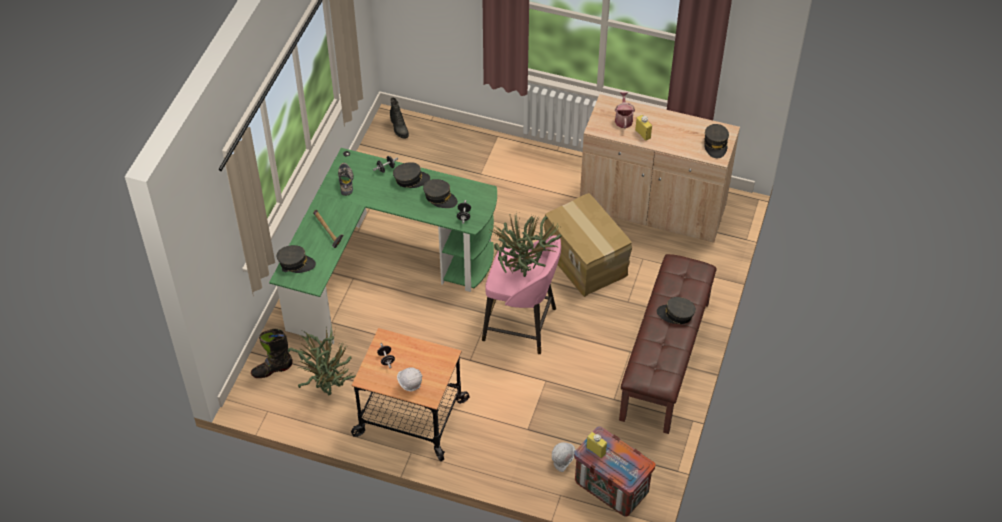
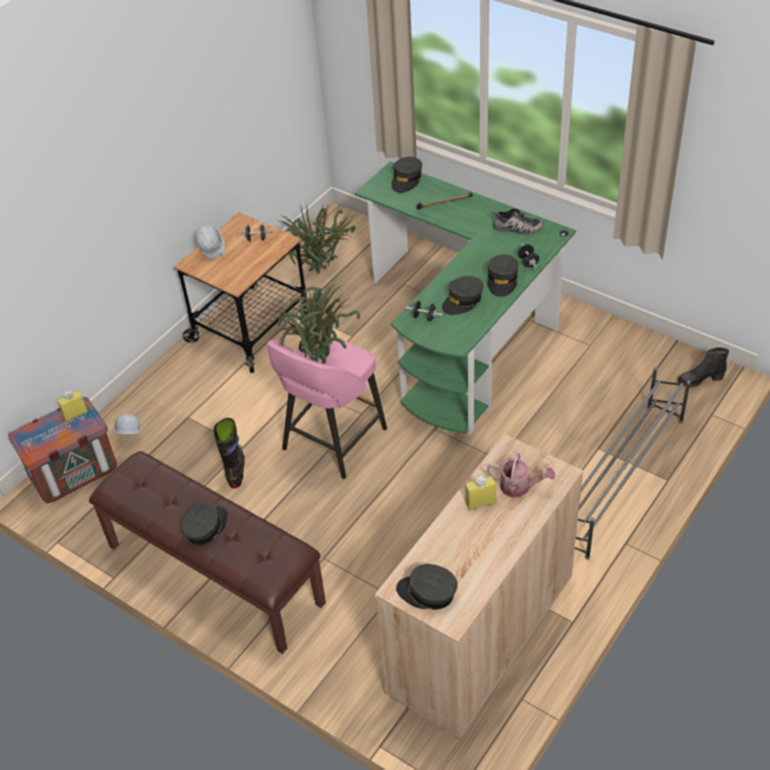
camera: 110 degrees right, 5 degrees down
black boot [251,328,293,378] -> black boot moved to [213,418,245,489]
cardboard box [544,193,632,297] -> none
none -> grey shoe rack [575,367,691,560]

